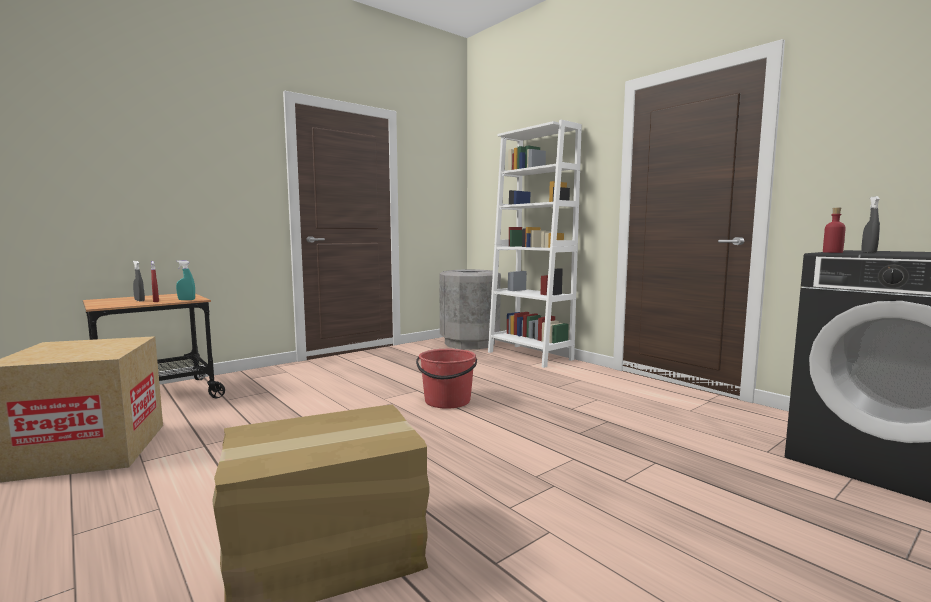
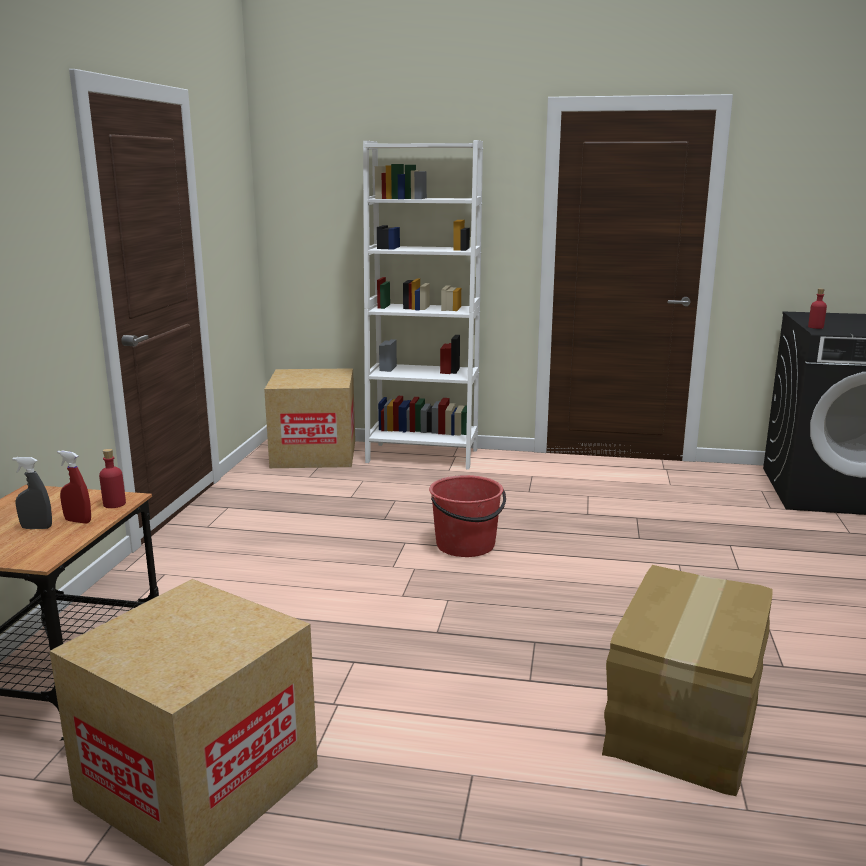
camera: 40 degrees left, 10 degrees up
turquoise spray bottle [176,260,195,300] -> red bottle [99,449,126,508]
grey trash can [439,269,501,350] -> cardboard box [264,368,355,468]
grey spray bottle [861,196,880,253] -> none

